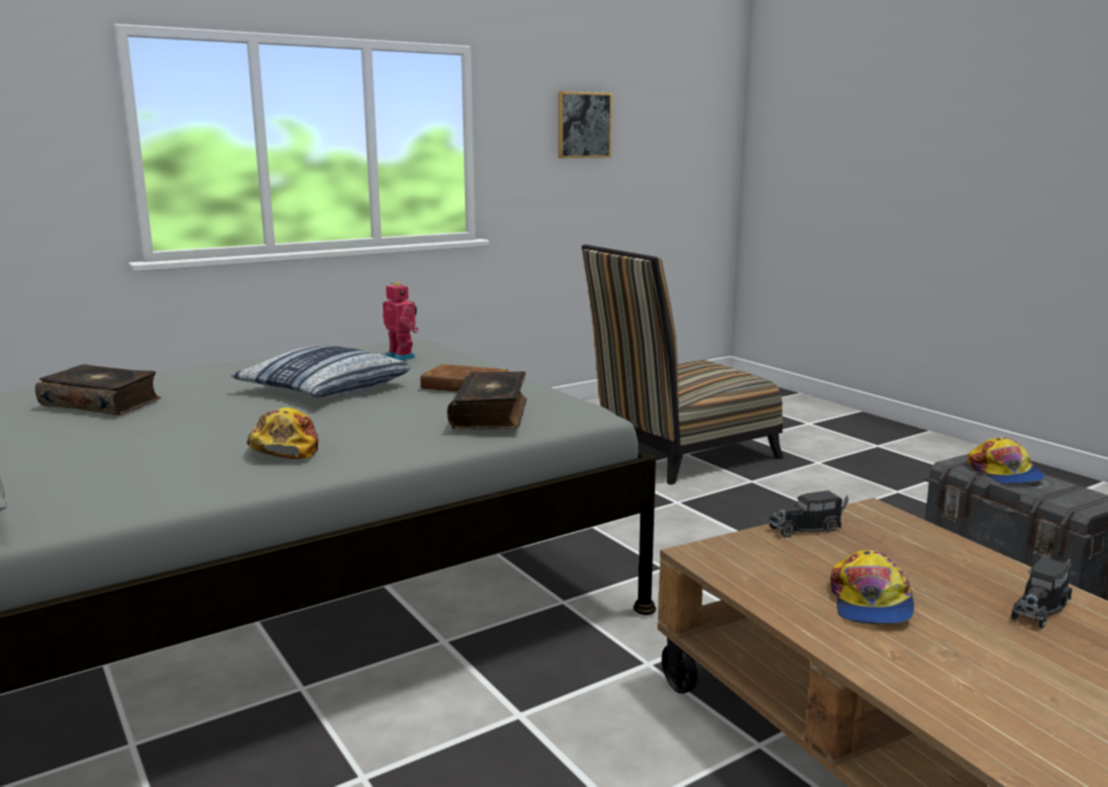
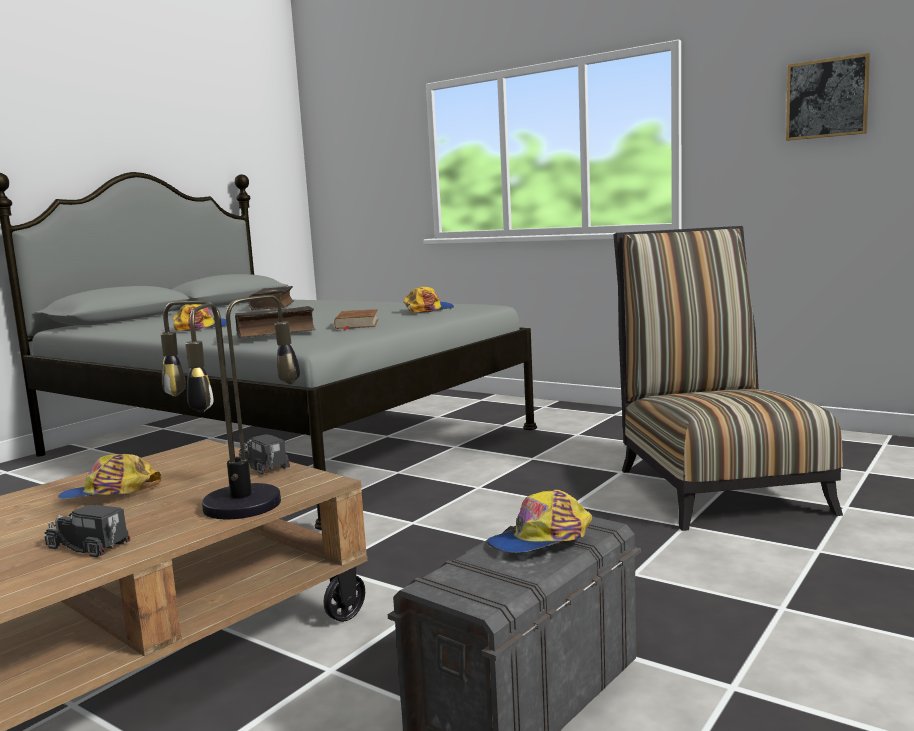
camera: 70 degrees right, 5 degrees down
pillow [231,345,411,398] -> none
toy robot [383,282,419,360] -> cap [403,287,454,312]
chair [581,244,783,485] -> chair turned 45 degrees clockwise [613,226,843,531]
none -> table lamp [161,295,300,519]

